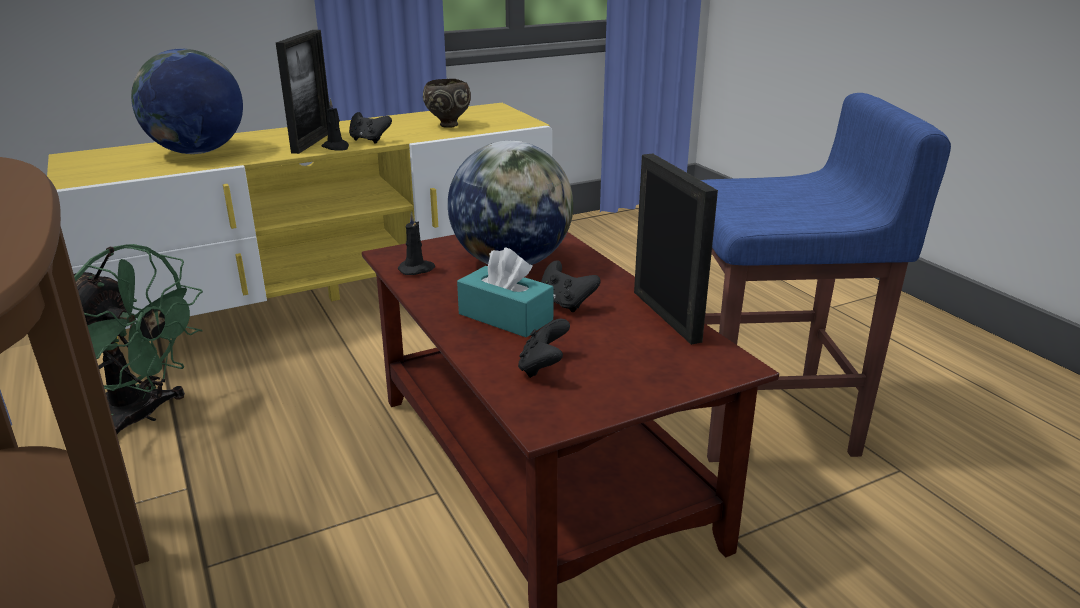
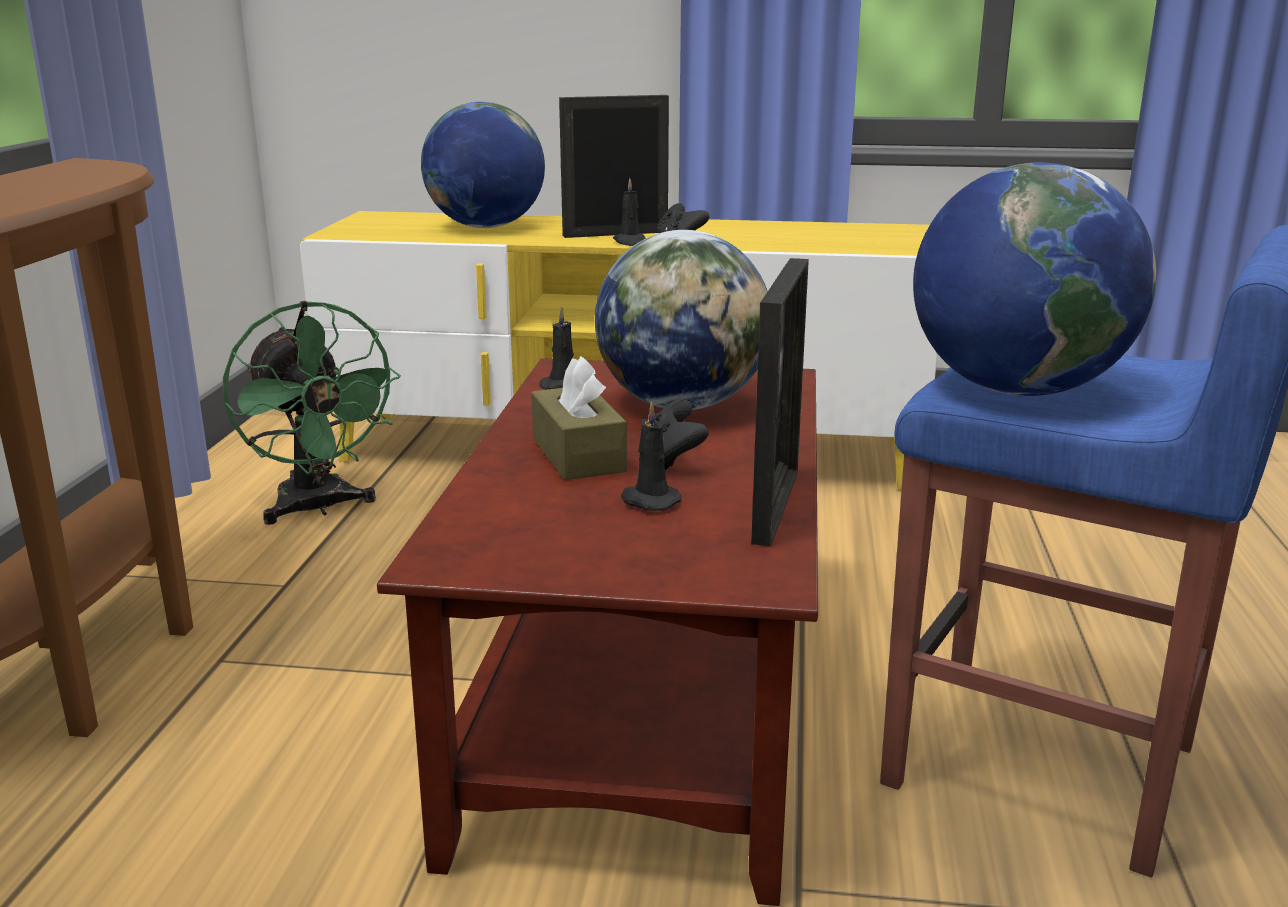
camera: 35 degrees right, 5 degrees down
picture frame [276,30,330,154] -> picture frame turned 150 degrees counterclockwise [559,95,669,238]
brown bowl [423,79,471,128] -> none
turquoise tissue box [457,248,554,338] -> brown tissue box [531,356,627,480]
black game controller [518,319,570,378] -> none
none -> black candle [621,401,682,511]
none -> globe [913,163,1156,396]

